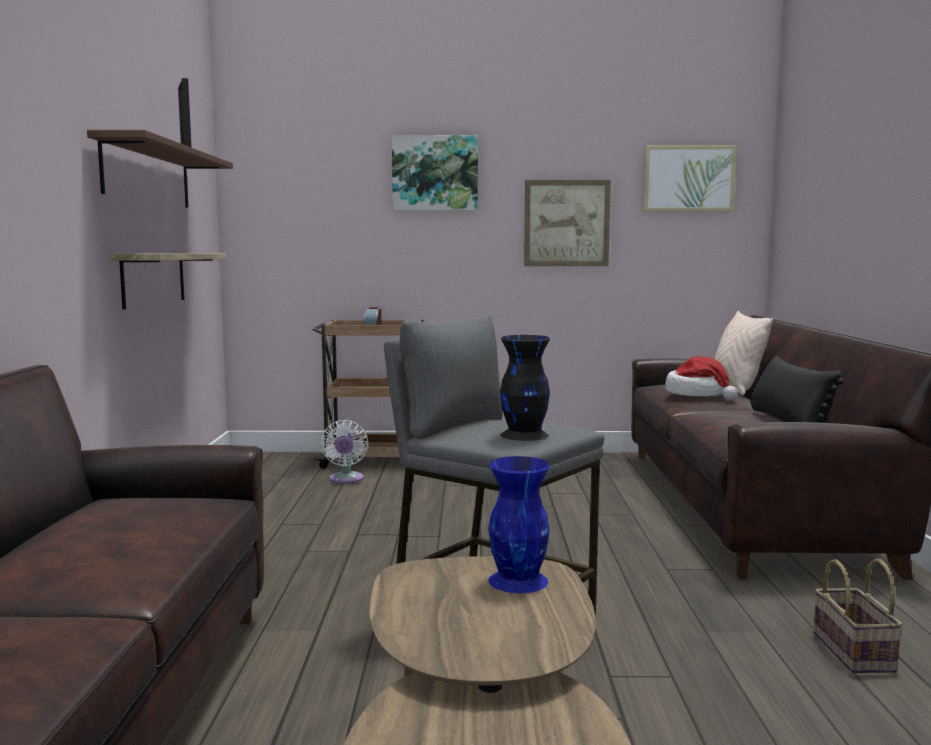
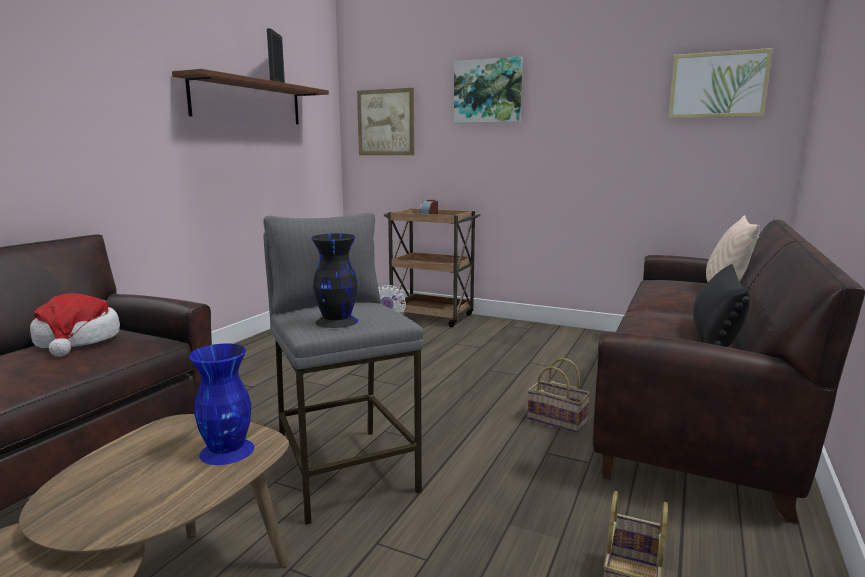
camera: 25 degrees right, 5 degrees up
shelf [110,254,226,310] -> none
picture [524,180,611,266] -> picture moved to [357,88,414,155]
hat [665,356,737,400] -> hat moved to [30,293,120,357]
none -> basket [527,358,590,433]

